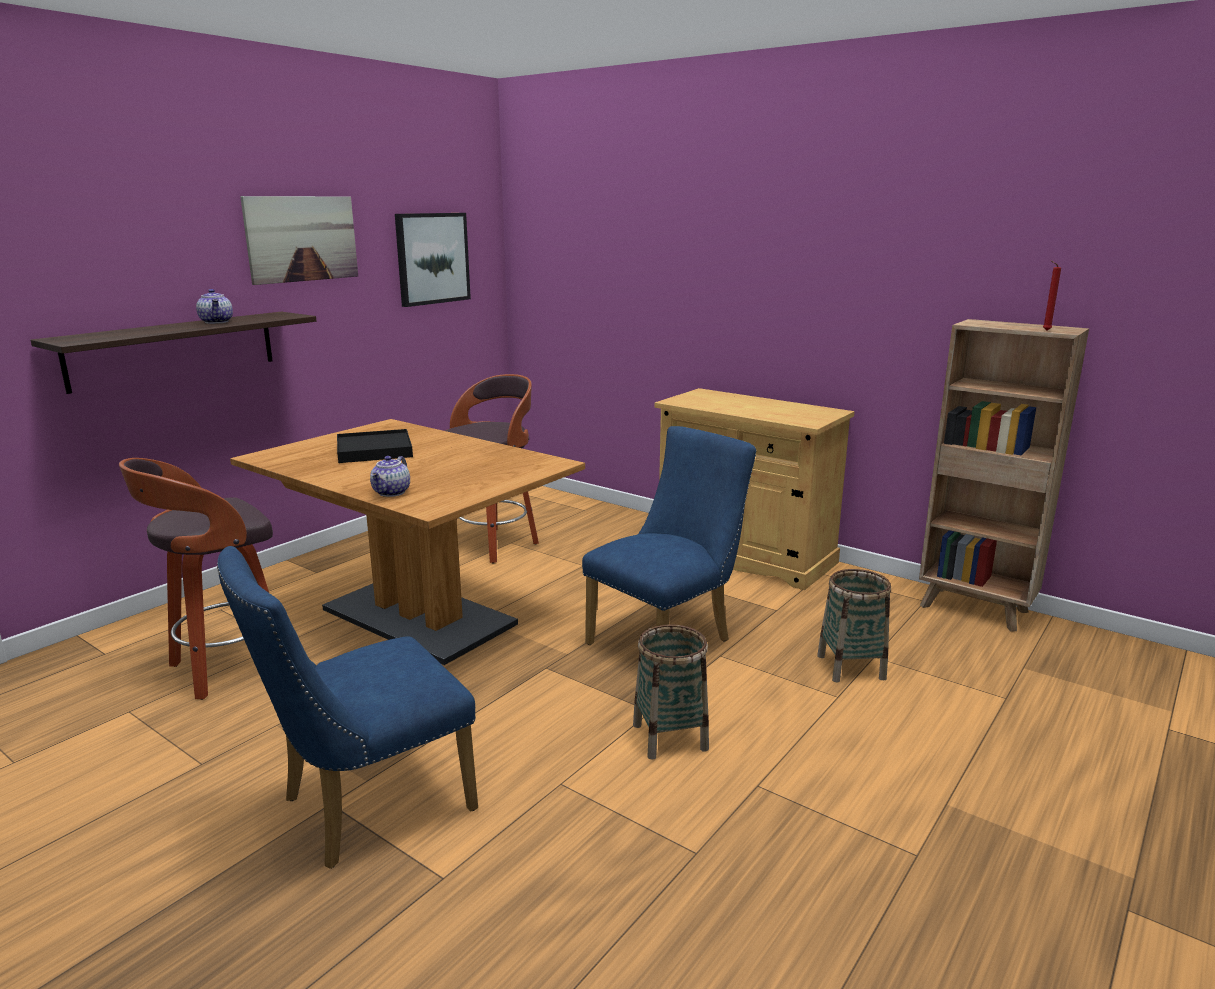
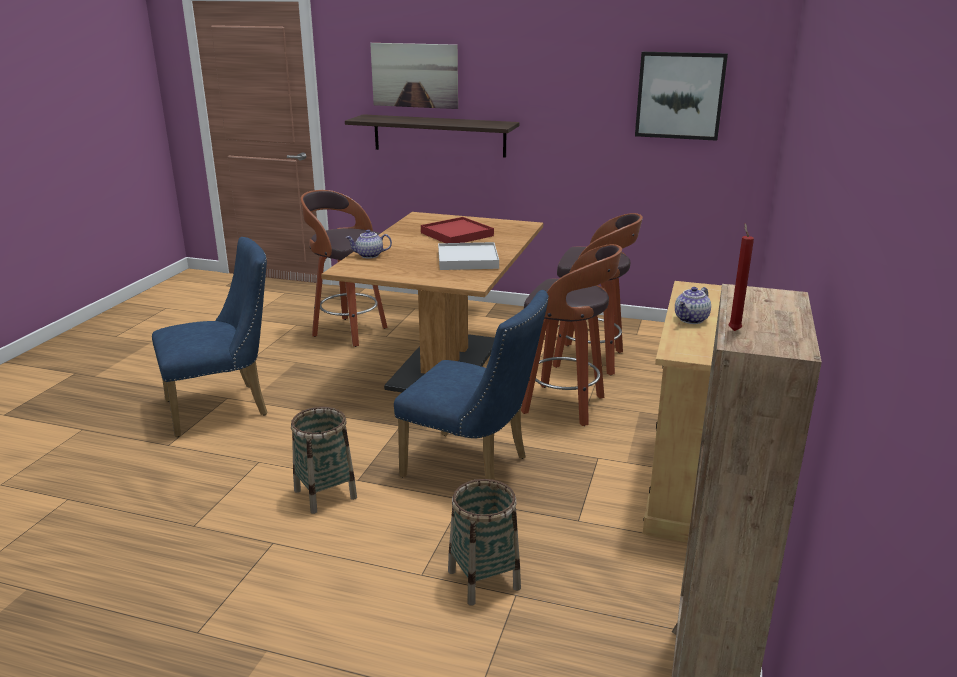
camera: 70 degrees right, 5 degrees up
teapot [196,289,233,324] -> teapot moved to [675,287,711,324]
blue chair [217,546,478,869] -> blue chair turned 120 degrees clockwise [152,237,267,437]
picture [240,196,358,285] -> picture moved to [370,43,458,109]
black tray [337,429,413,463] -> red tray [421,217,494,243]
none -> white tray [438,242,499,270]
none -> stool [521,244,622,426]

